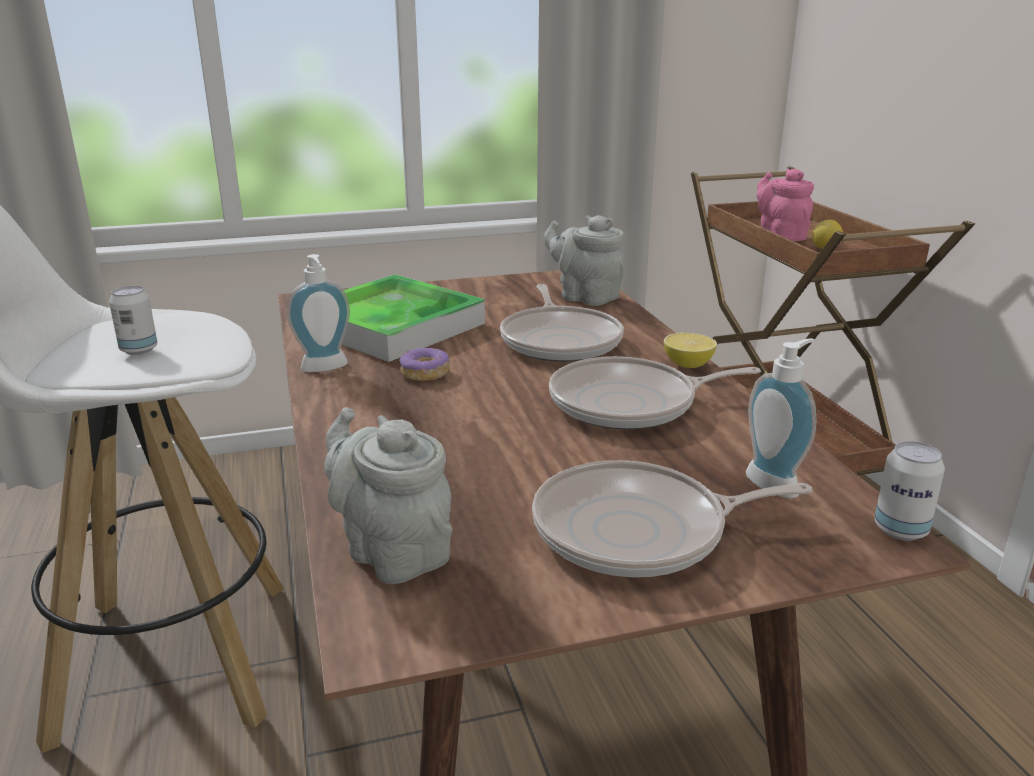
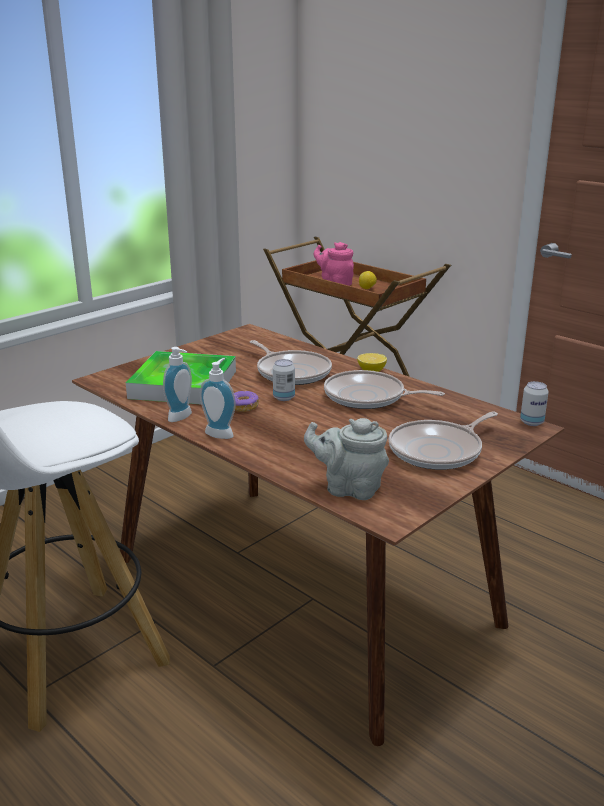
camera: 30 degrees left, 0 degrees up
can [109,286,158,355] -> can moved to [273,359,295,401]
grey teapot [544,215,624,306] -> none
frying pan [549,356,761,429] -> frying pan turned 60 degrees clockwise [324,370,445,409]
soap dispenser [746,338,816,498] -> soap dispenser moved to [200,358,236,439]

